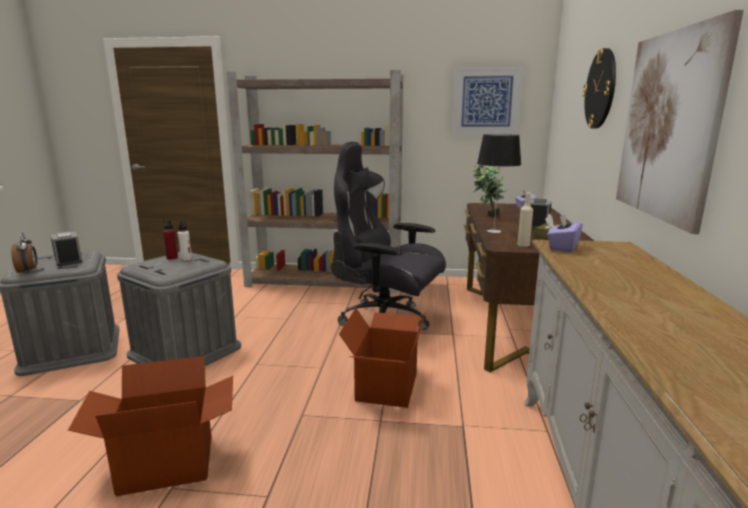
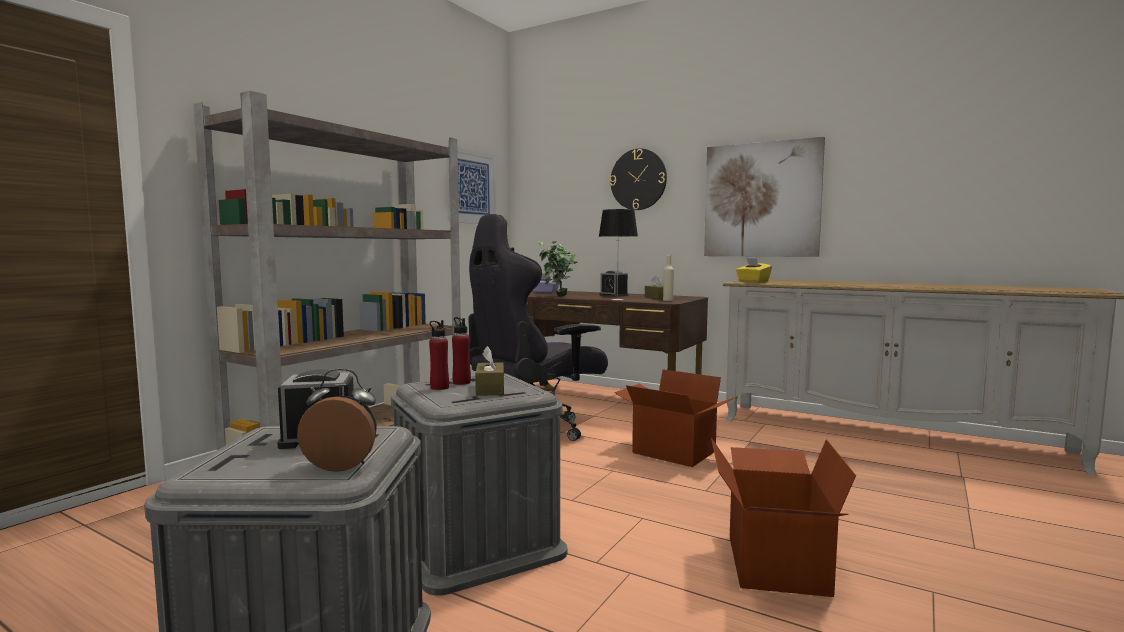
camera: 65 degrees left, 10 degrees down
white bottle [178,220,192,261] -> red bottle [452,317,471,385]
purple tissue box [547,214,583,252] -> yellow tissue box [736,258,772,282]
none -> brown tissue box [475,346,504,396]

